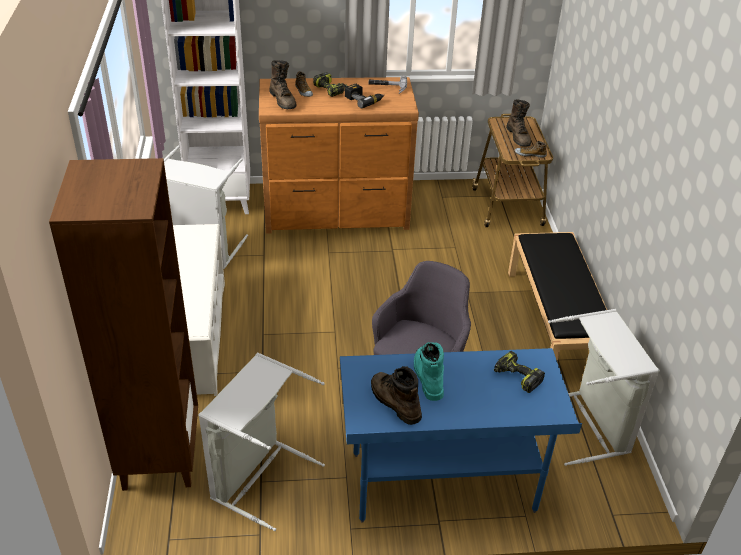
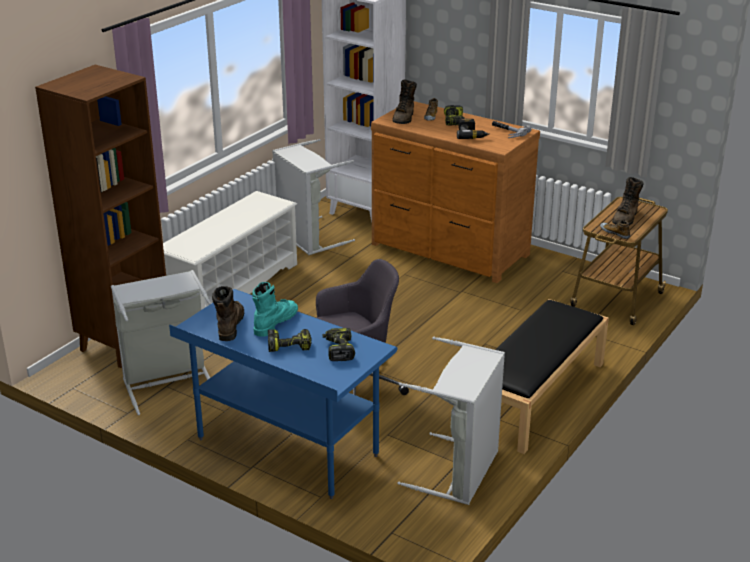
camera: 40 degrees right, 10 degrees down
none -> power drill [268,329,312,352]

